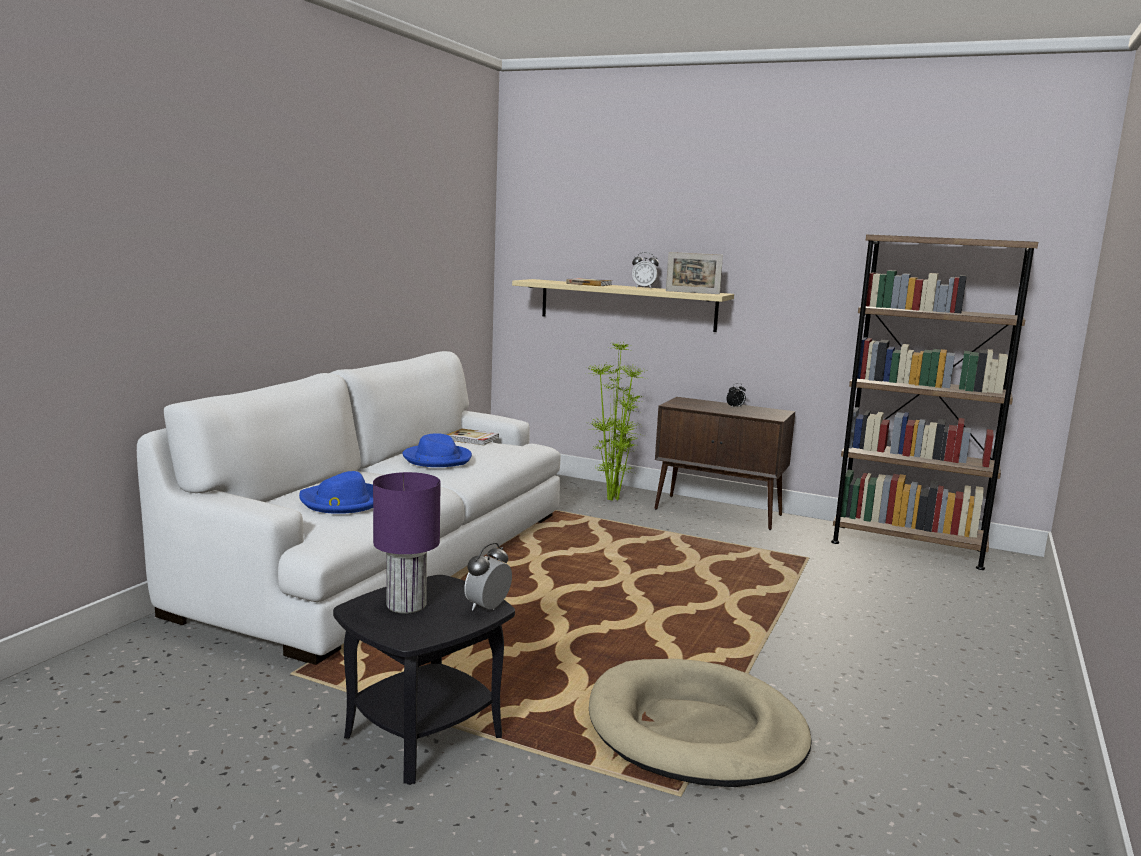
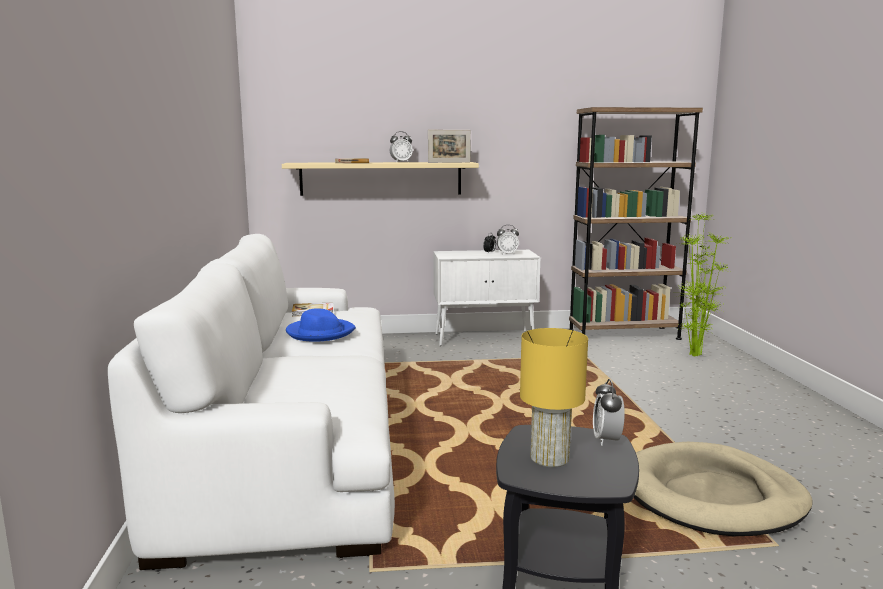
camera: 30 degrees left, 0 degrees up
blue hat [299,471,373,514] -> none
purple table lamp [373,472,441,614] -> yellow table lamp [520,328,588,467]
potted plant [586,342,647,501] -> potted plant moved to [676,213,732,356]
brown cabinet [654,397,795,530] -> white cabinet [433,250,541,346]
none -> alarm clock [497,225,519,254]

